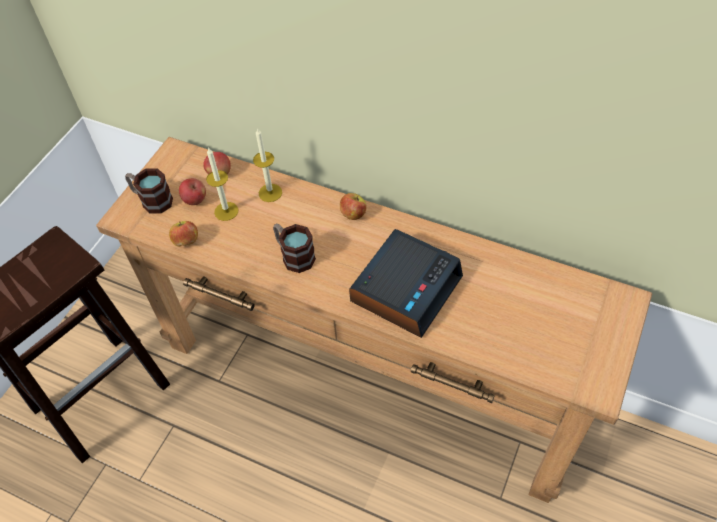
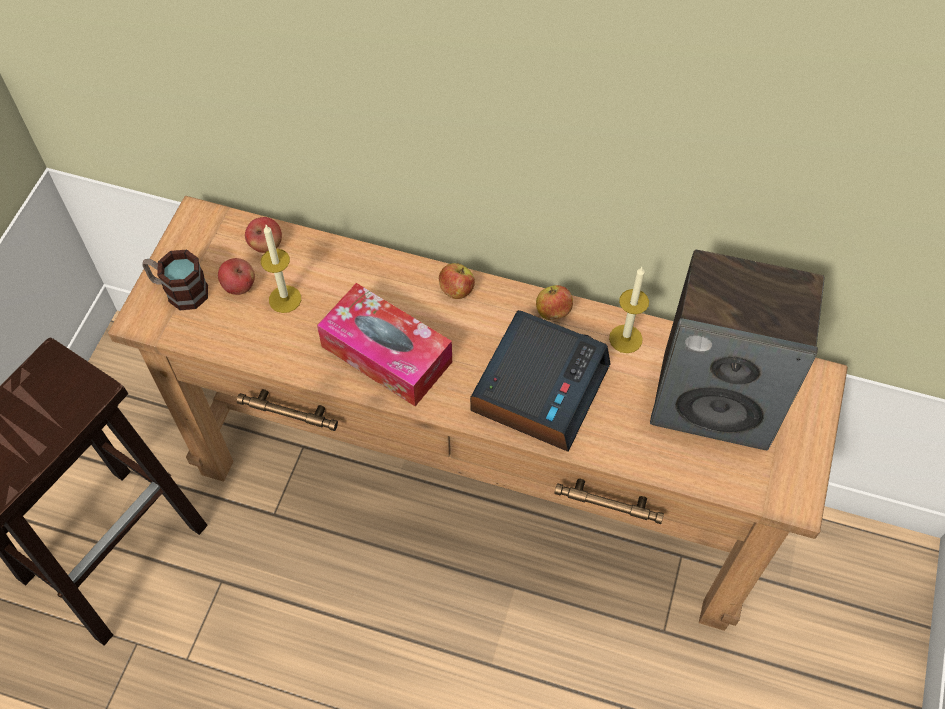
camera: 10 degrees left, 5 degrees up
apple [169,221,198,246] -> apple moved to [536,285,573,320]
candle [253,128,282,202] -> candle moved to [609,267,649,353]
mug [273,224,316,273] -> tissue box [317,283,452,406]
none -> speaker [650,250,824,450]

